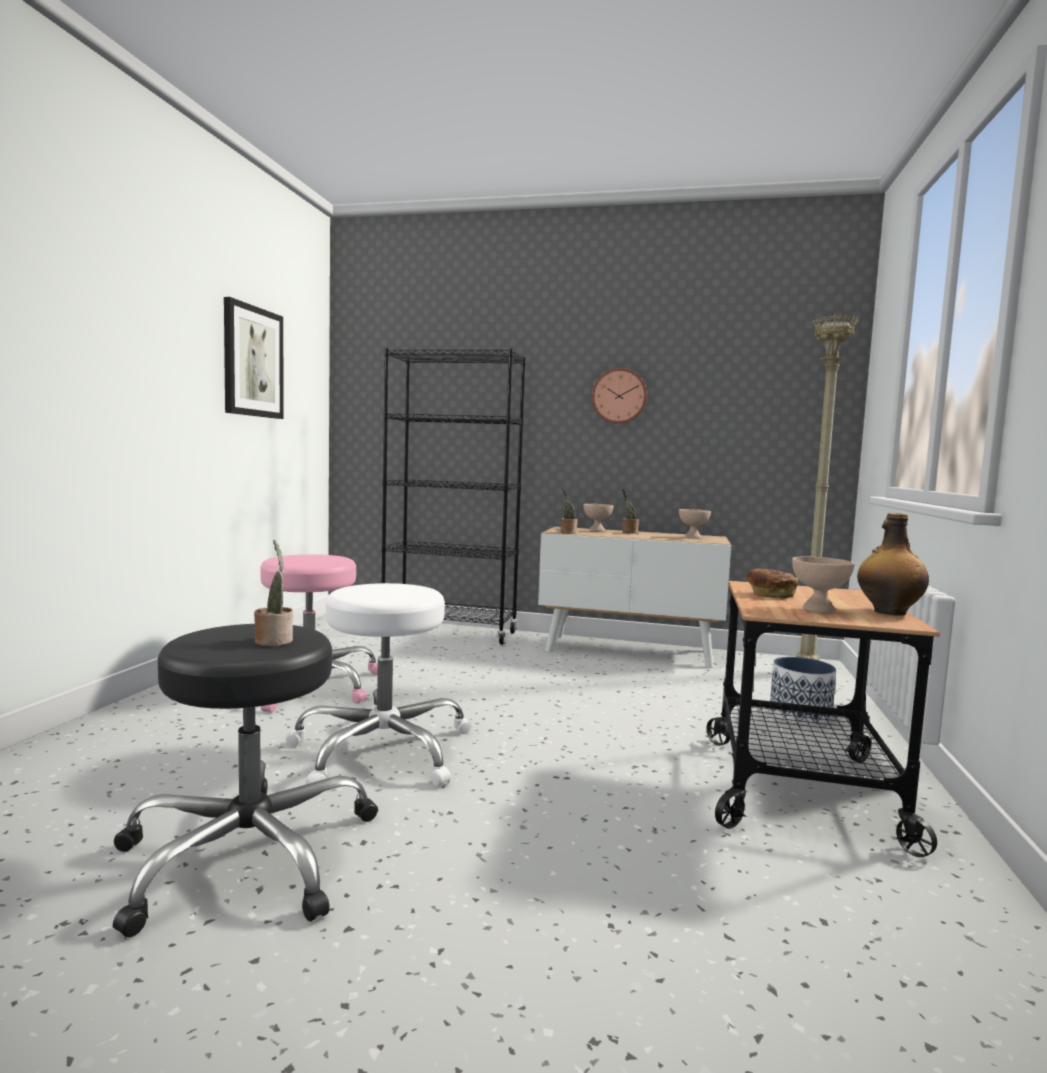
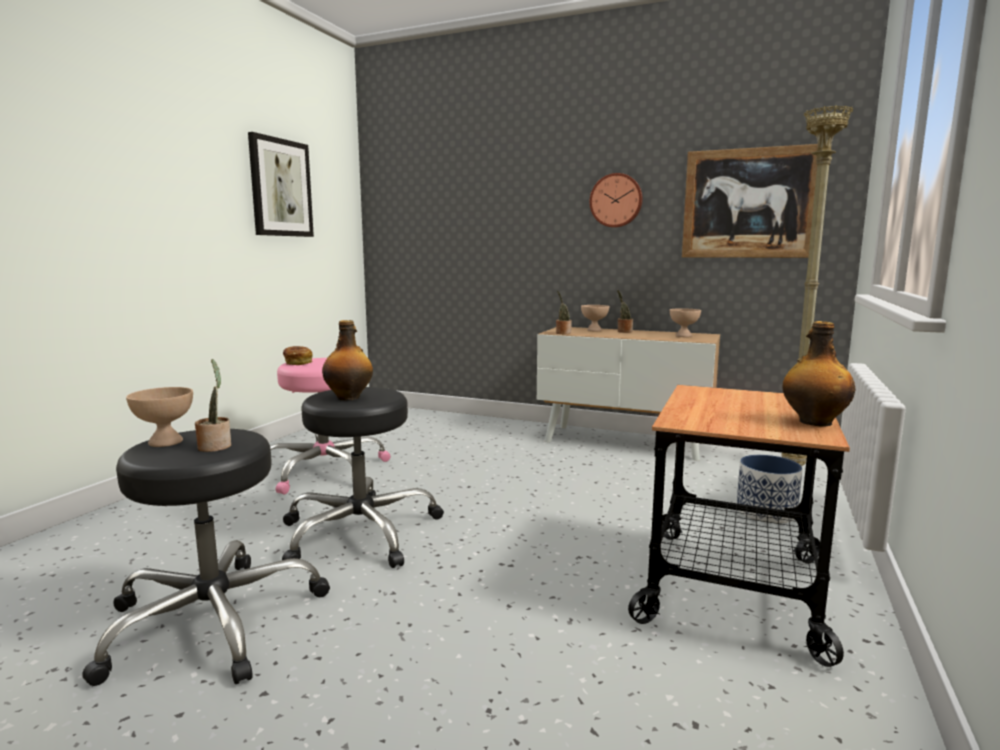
camera: 10 degrees right, 5 degrees up
white stool [286,583,471,787] -> black stool [282,387,444,568]
black bookcase [382,348,526,645] -> none
bread [746,568,798,598] -> bread moved to [283,346,312,365]
beige bowl [792,557,855,613] -> beige bowl moved to [126,387,193,447]
none -> bottle [322,320,373,401]
none -> picture [682,144,818,258]

